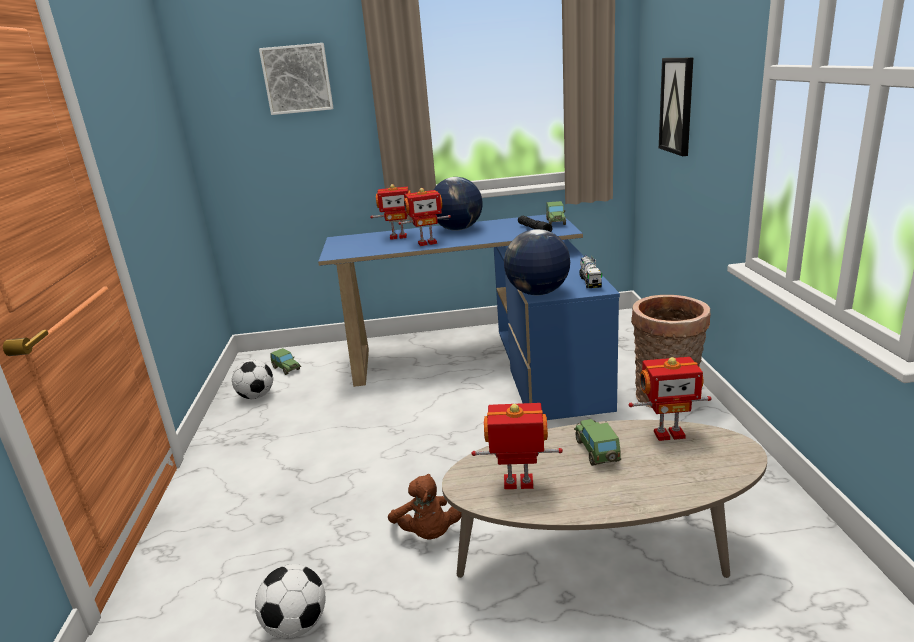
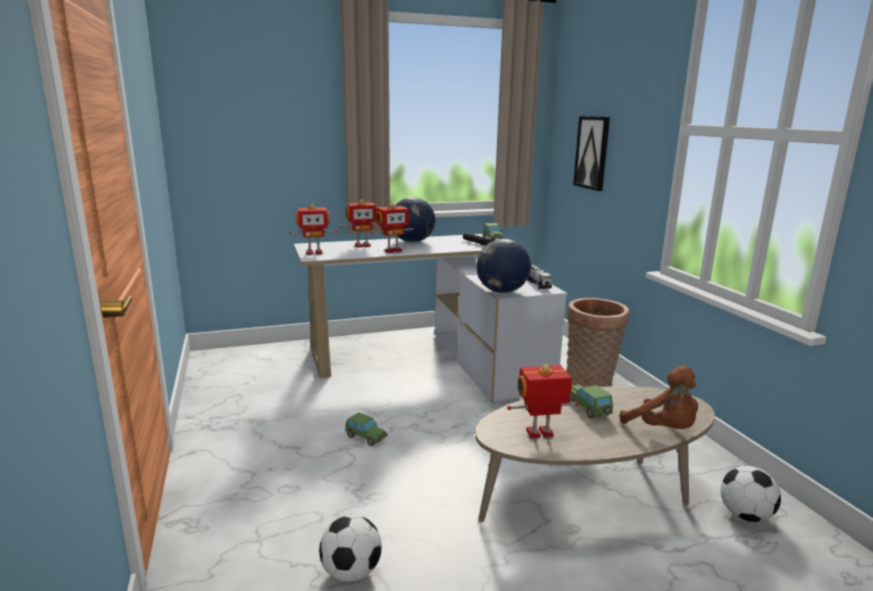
camera: 15 degrees left, 5 degrees down
football [232,360,273,399] -> football moved to [721,466,781,522]
picture [259,43,334,115] -> none
toy car [271,348,301,375] -> toy car moved to [345,412,388,446]
blue desk [318,215,620,420] -> white desk [294,234,567,402]
brown plush toy [388,474,462,540] -> brown plush toy moved to [620,366,698,429]
toy robot [628,357,711,441] -> toy robot moved to [289,204,337,255]

